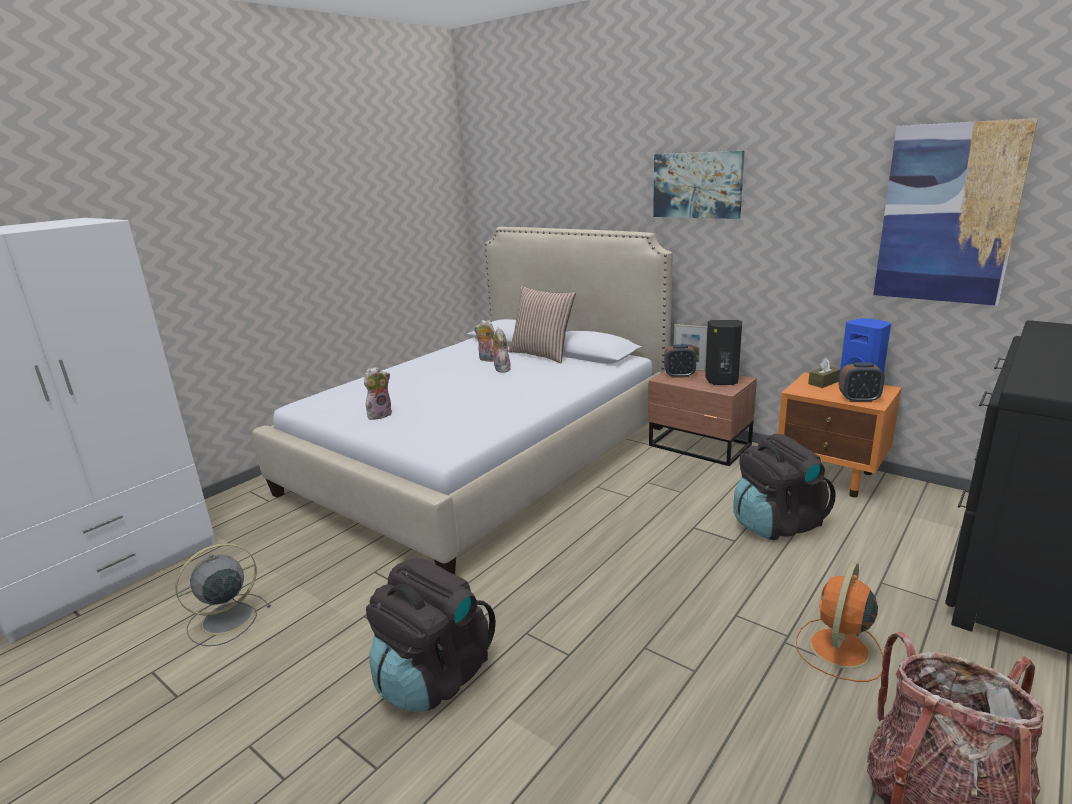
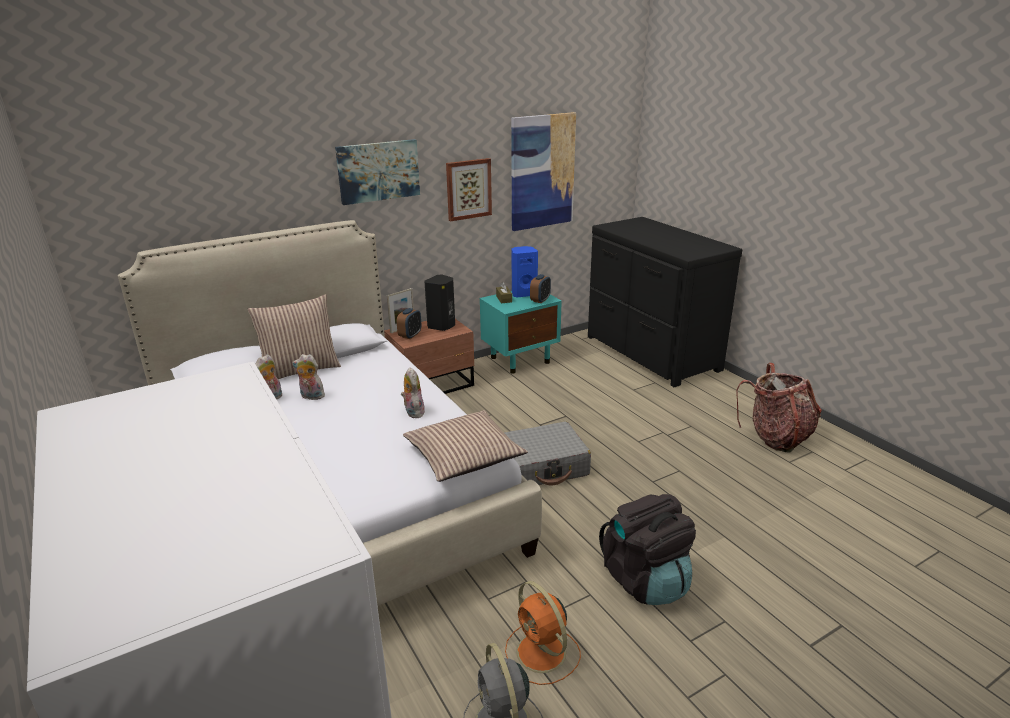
camera: 70 degrees left, 5 degrees up
plush toy [364,367,392,420] -> plush toy moved to [401,367,425,418]
black backpack [733,434,836,540] -> none
orange nightstand [778,372,902,497] -> turquoise nightstand [480,291,562,374]
orange fan [796,562,883,682] -> orange fan moved to [505,581,581,685]
none -> pillow [403,410,528,482]
none -> picture [446,158,492,221]
none -> grey suitcase [504,422,591,485]

